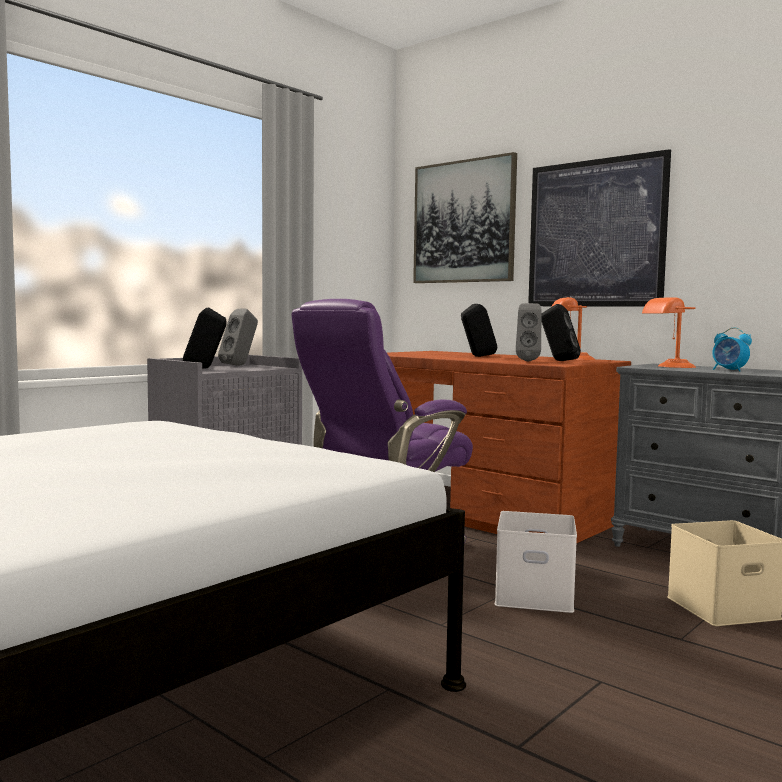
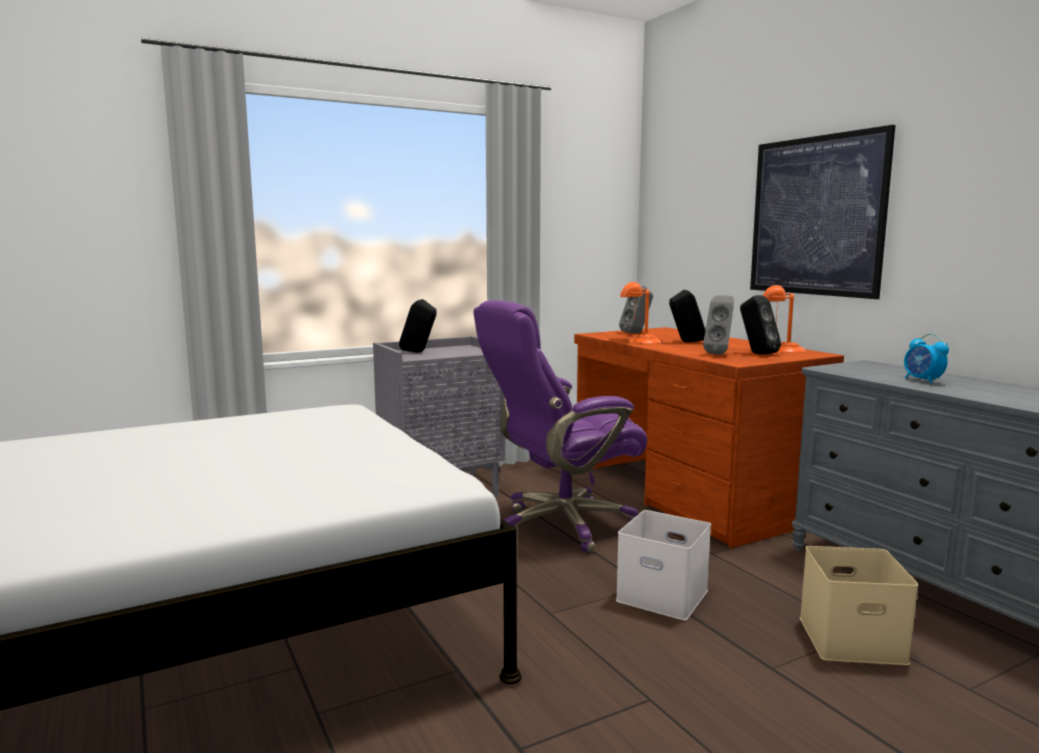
camera: 20 degrees right, 5 degrees up
grey speaker [218,308,258,366] -> grey speaker moved to [619,285,653,334]
picture [413,152,517,283] -> none
orange table lamp [642,297,696,368] -> orange table lamp moved to [620,282,662,344]

